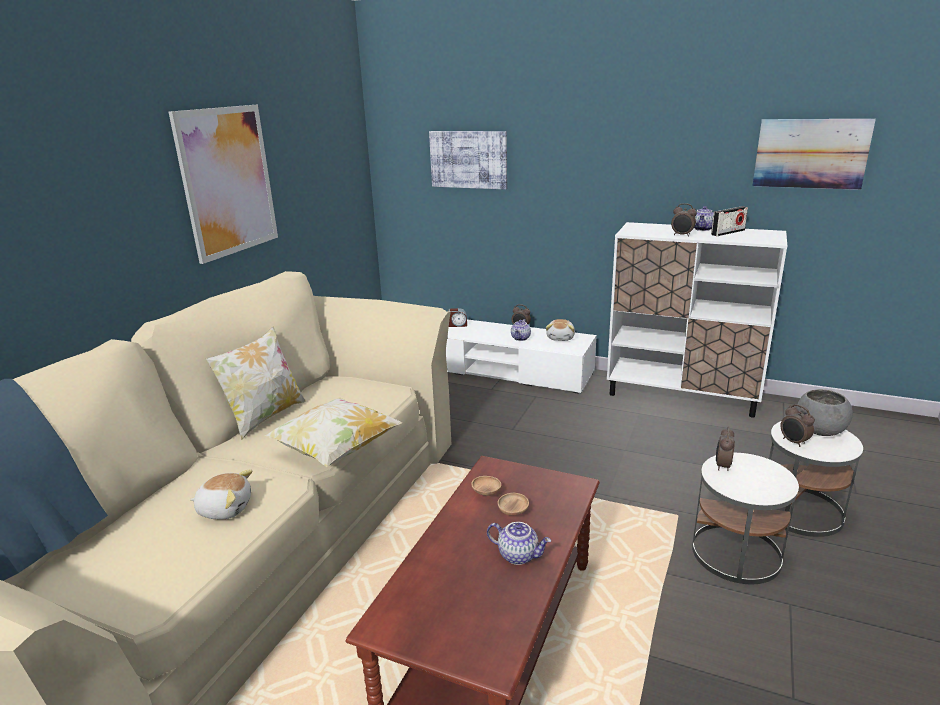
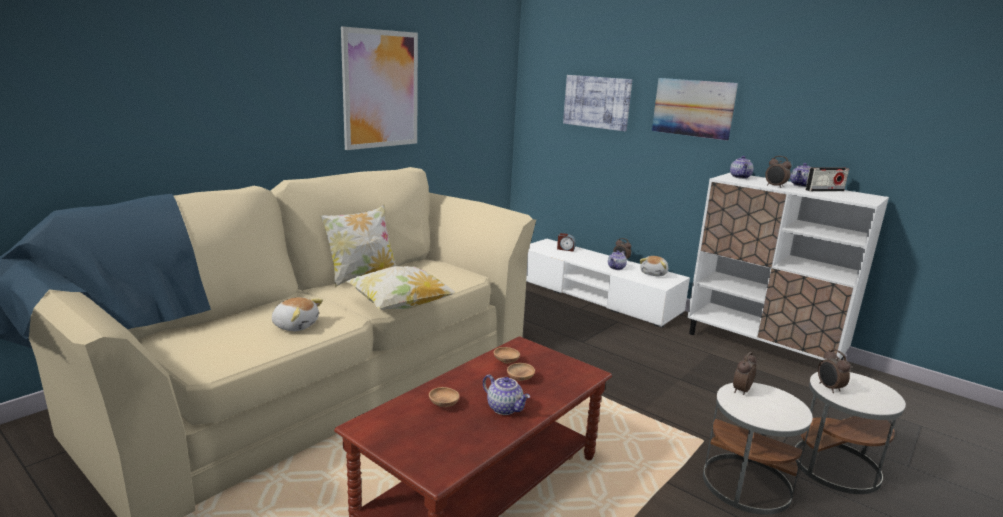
camera: 15 degrees right, 5 degrees down
picture [752,119,876,190] -> picture moved to [652,78,738,141]
grey bowl [796,389,853,436] -> none
none -> brown bowl [429,387,460,407]
none -> teapot [730,156,753,179]

